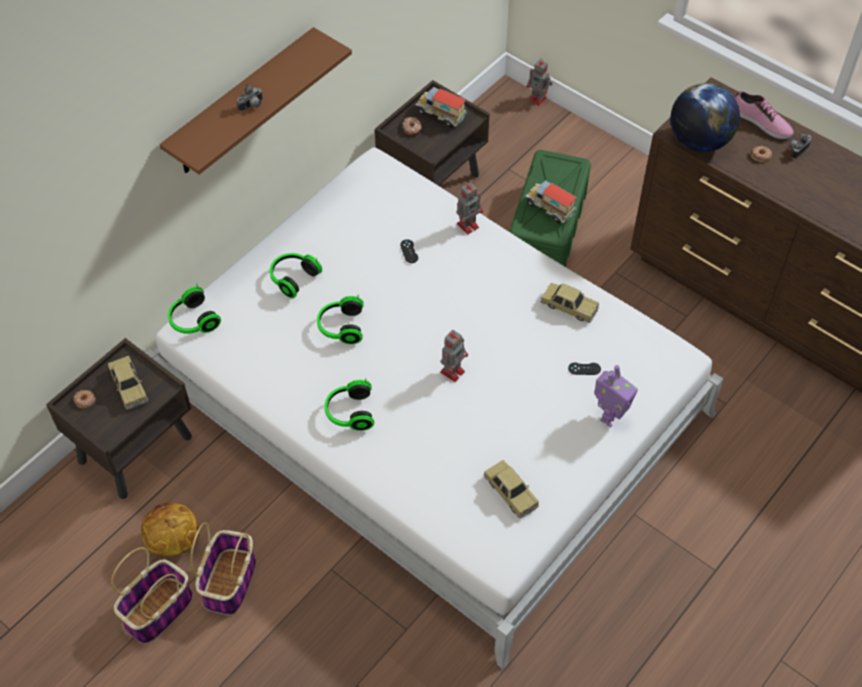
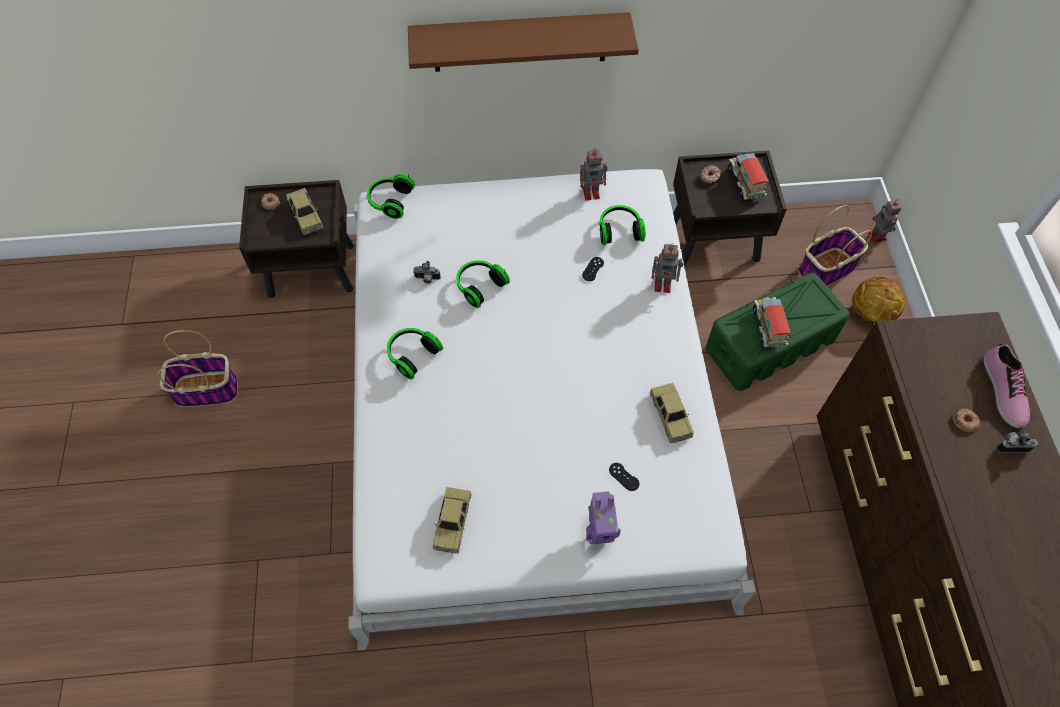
camera: 45 degrees right, 5 degrees up
toy car [108,356,148,410] -> toy car turned 45 degrees counterclockwise [286,188,324,235]
basketball [141,502,199,557] -> basketball moved to [852,277,905,323]
basket [190,522,256,615] -> basket moved to [798,205,872,286]
camera [237,84,263,112] -> camera moved to [413,261,441,284]
headphones [270,253,322,299] -> headphones moved to [600,205,645,246]
toy robot [440,330,468,382] -> toy robot moved to [580,148,608,200]
globe [670,83,740,152] -> none

